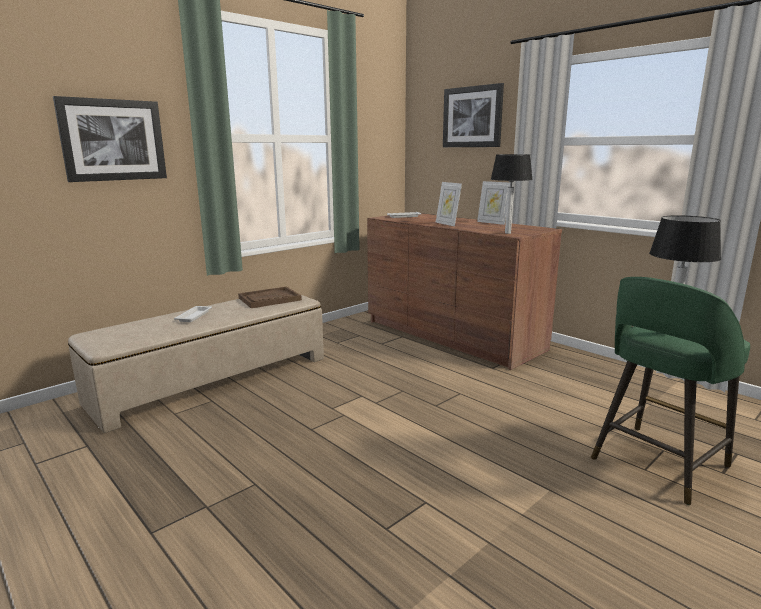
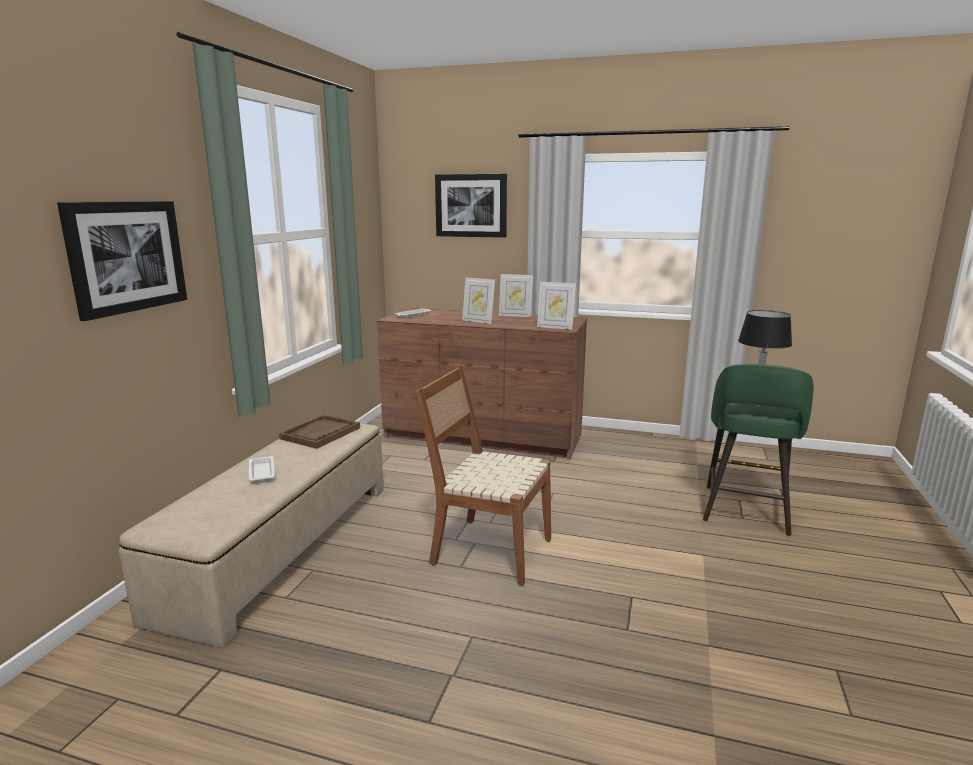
camera: 30 degrees left, 0 degrees up
table lamp [491,154,533,234] -> picture frame [537,282,576,330]
none -> chair [416,365,551,586]

